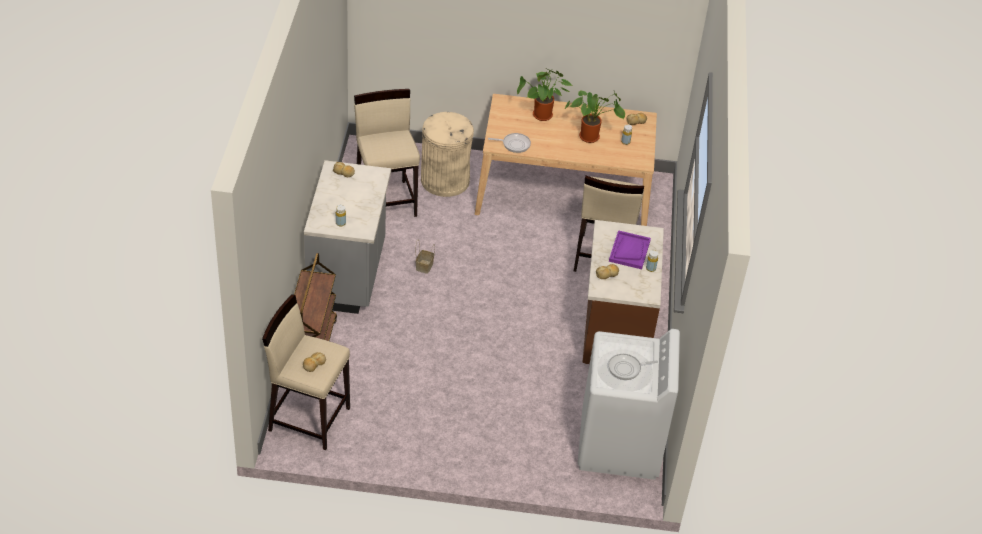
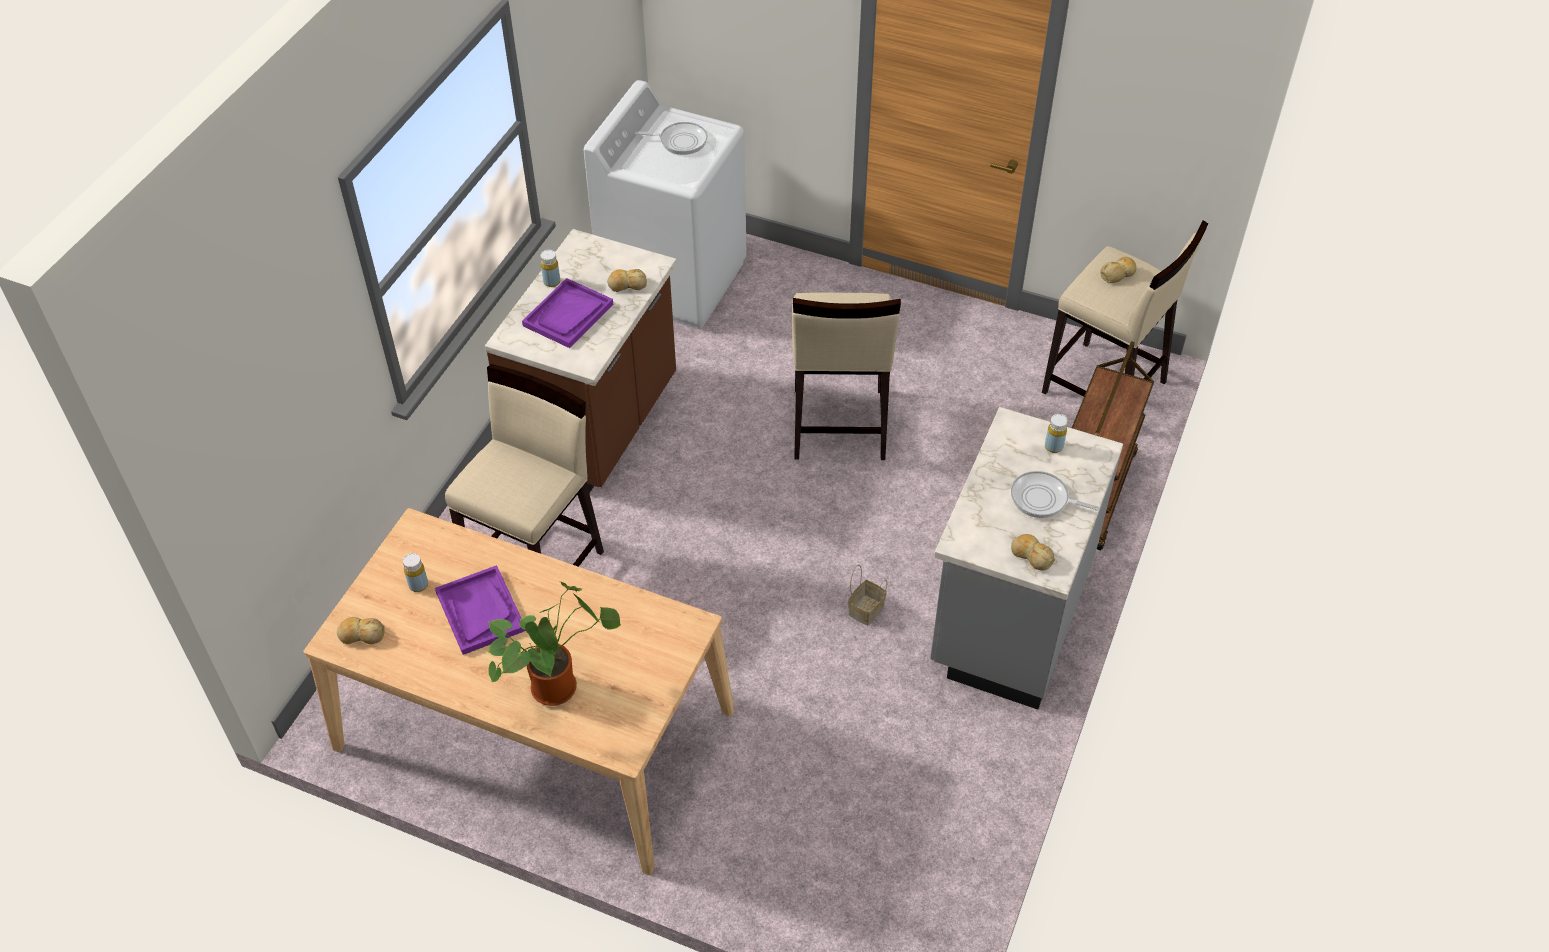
camera: 160 degrees left, 5 degrees up
beige stool [354,89,420,217] -> beige stool moved to [792,292,901,460]
beige trash can [421,112,474,197] -> none
frying pan [488,133,531,153] -> frying pan moved to [1011,471,1099,518]
potted plant [565,90,625,143] -> purple tray [435,565,526,655]

